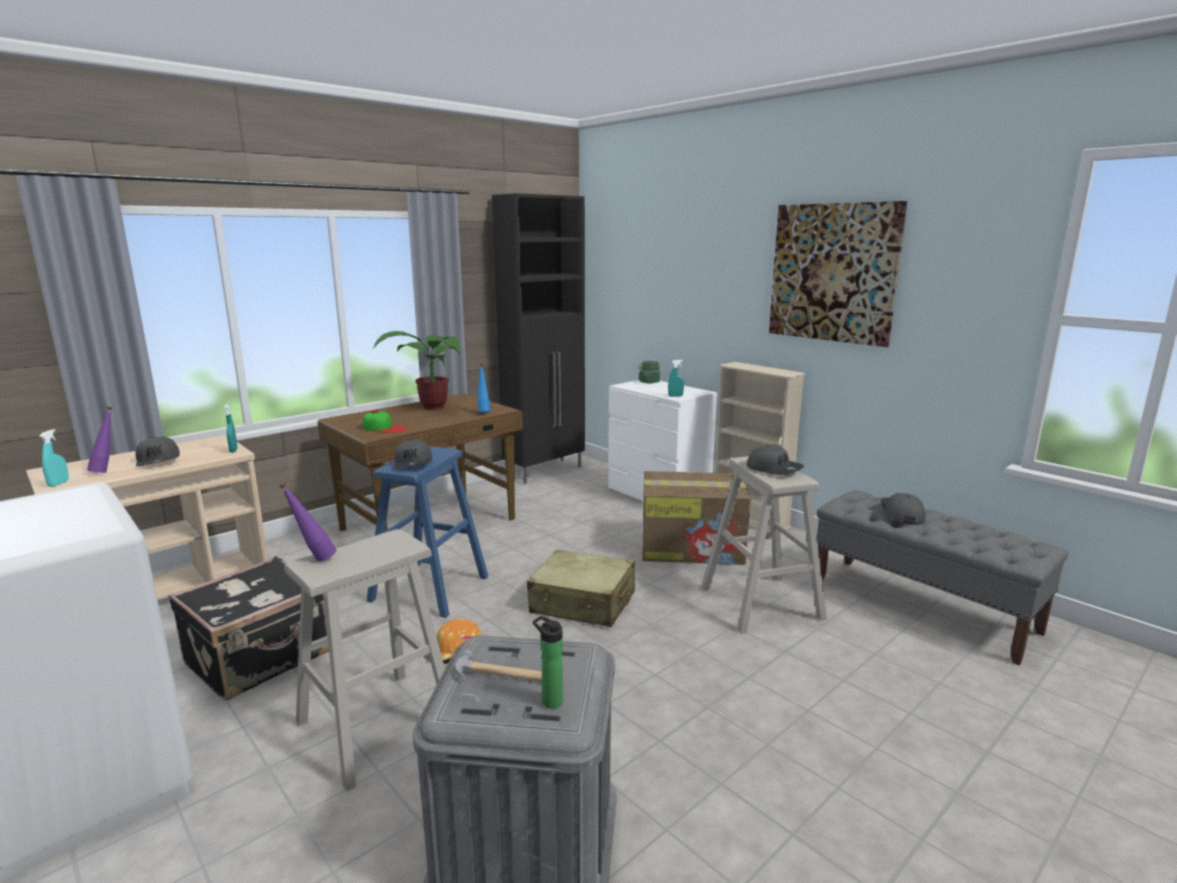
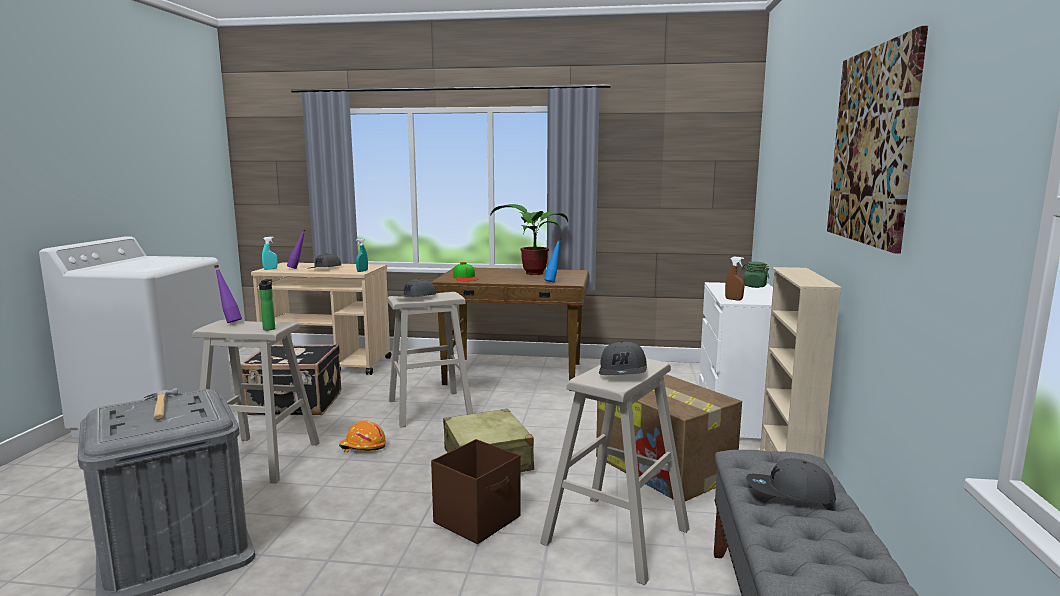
camera: 50 degrees right, 5 degrees down
blue stool [366,446,489,618] -> beige stool [387,292,473,428]
black cabinet [492,193,585,484] -> none
bottle [533,616,563,708] -> bottle moved to [259,279,275,330]
turquoise spray bottle [668,360,684,397] -> brown spray bottle [725,257,744,301]
grey cap [880,493,925,525] -> grey cap turned 135 degrees counterclockwise [746,458,836,504]
none -> brown storage box [431,439,521,544]

